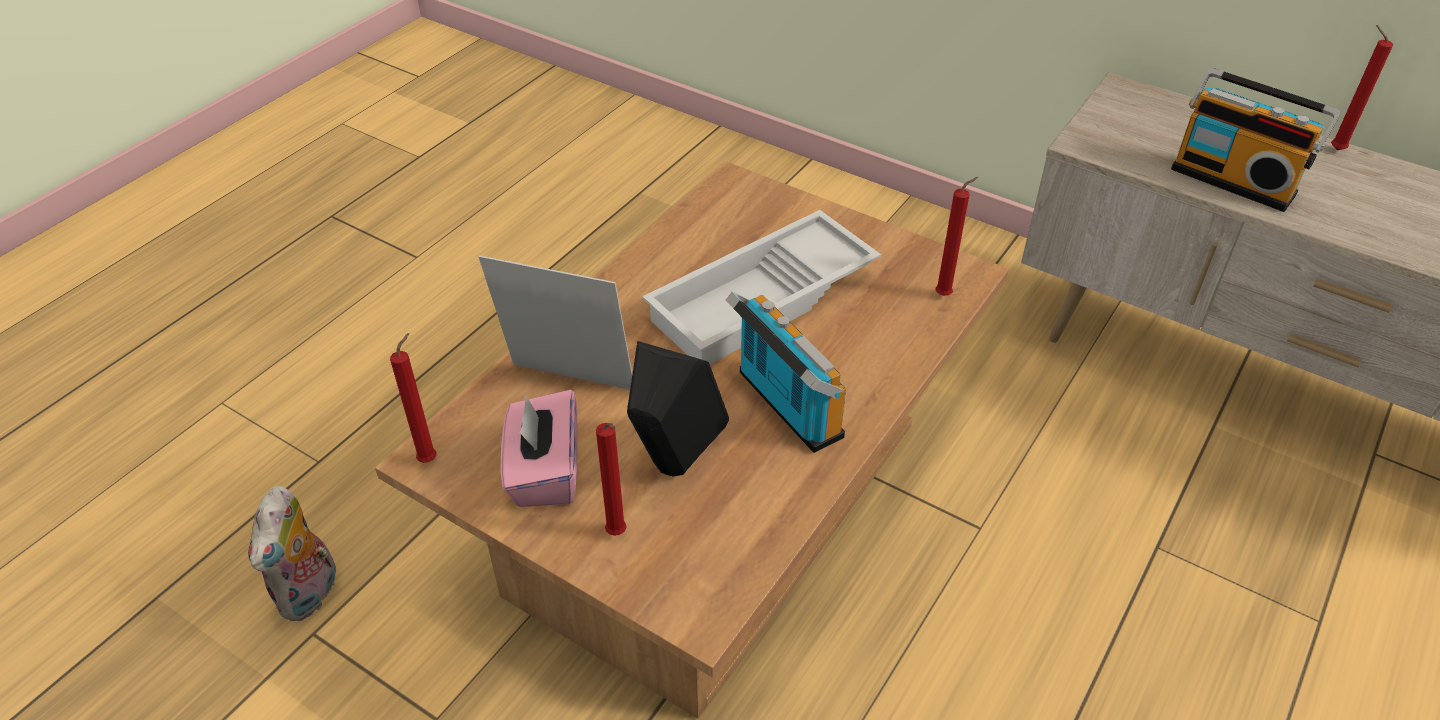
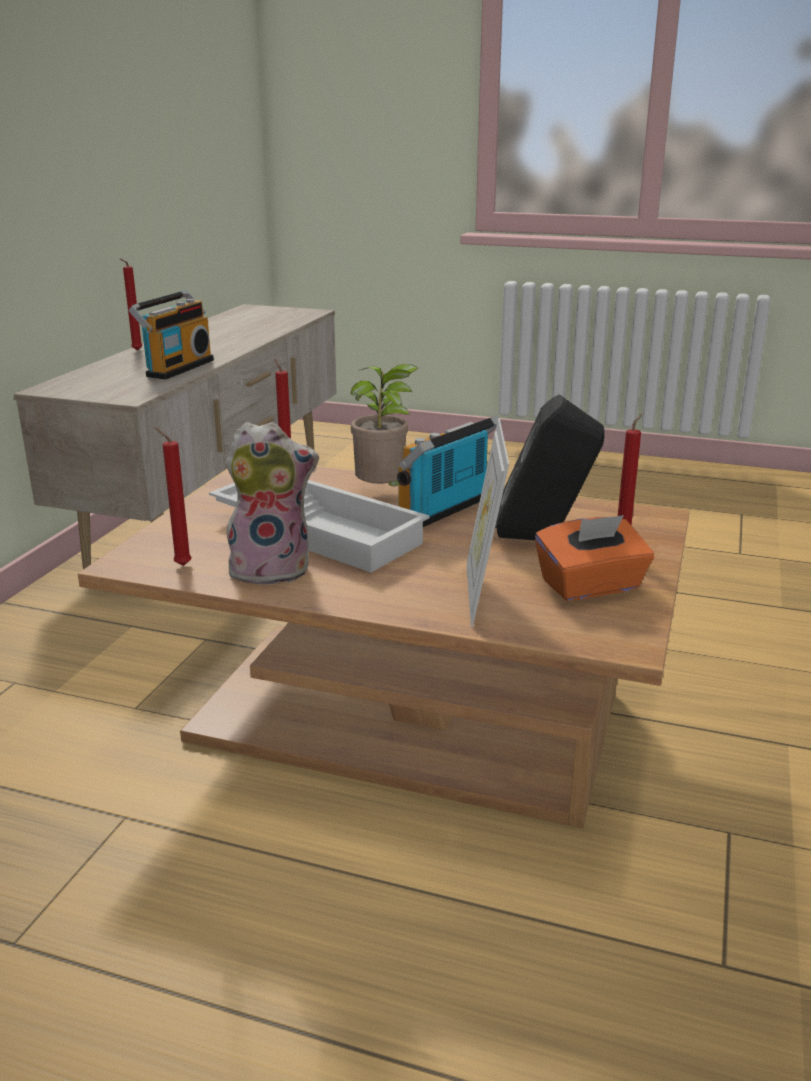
camera: 105 degrees left, 20 degrees down
plush toy [248,486,340,621] -> plush toy moved to [226,422,319,586]
red candle [390,333,437,463] -> red candle moved to [155,427,192,566]
pink tissue box [501,390,578,507] -> orange tissue box [535,515,654,601]
none -> potted plant [350,364,419,486]

